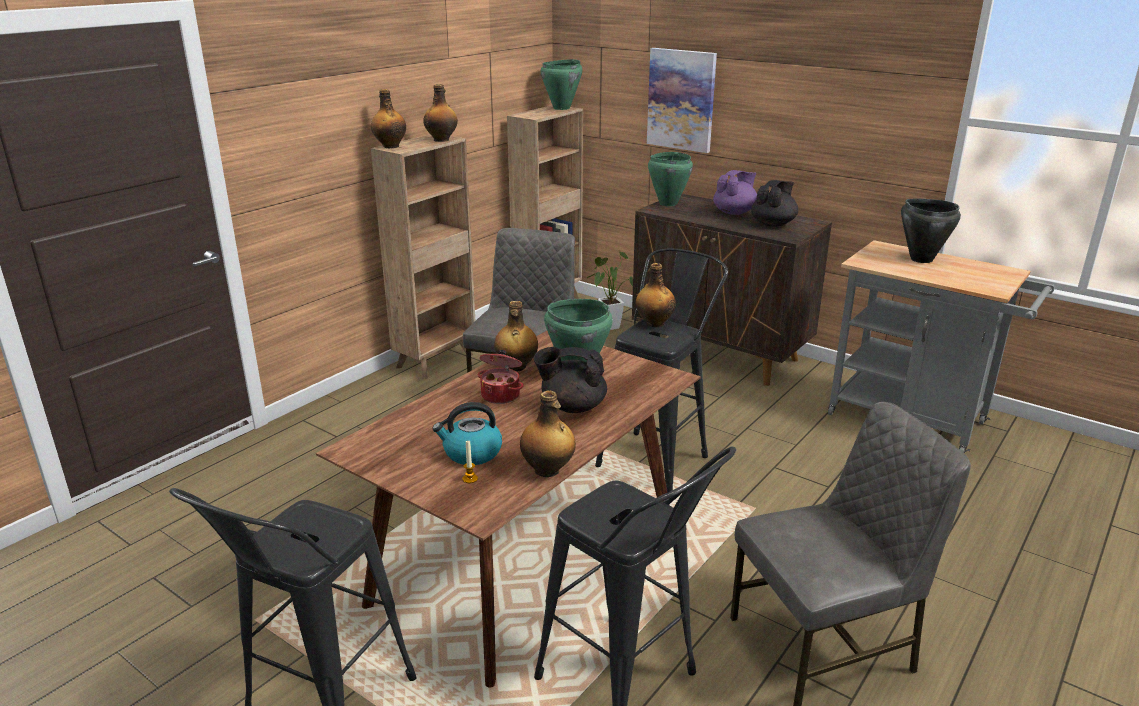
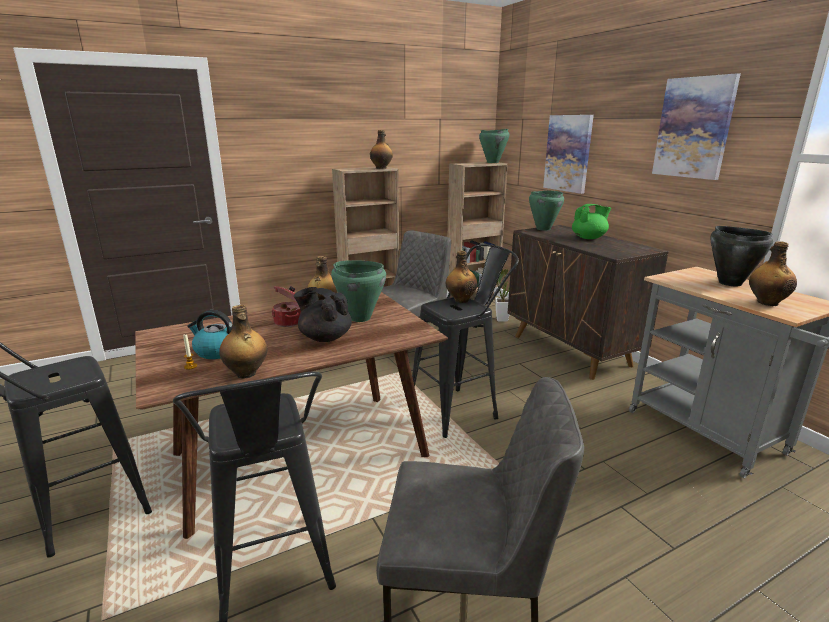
camera: 25 degrees right, 5 degrees down
bottle [371,89,406,148] -> bottle moved to [749,241,797,306]
purple teapot [713,170,757,215] -> green teapot [572,204,611,239]
black teapot [751,180,798,227] -> none
none -> picture [652,73,741,180]

